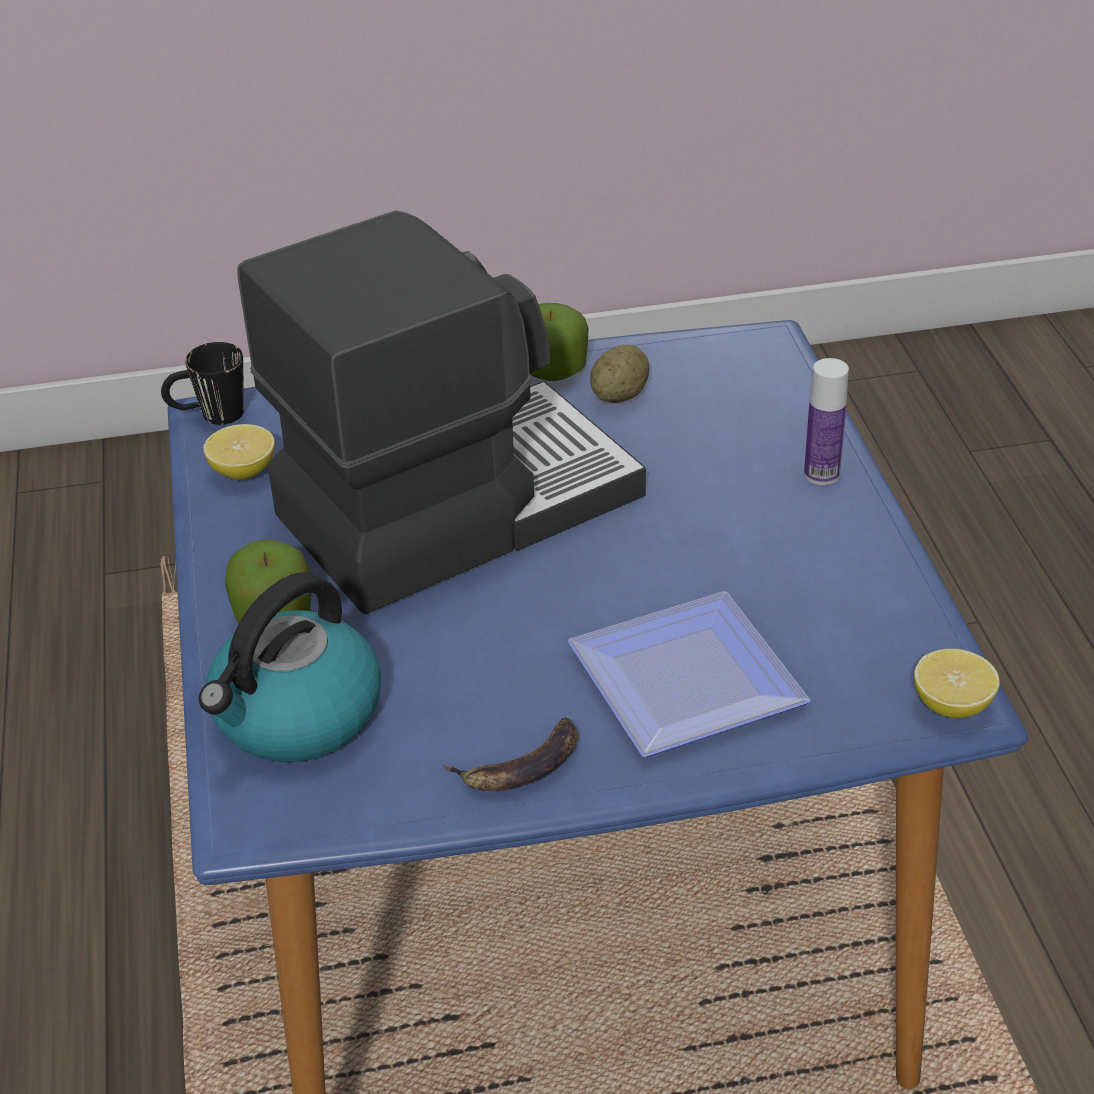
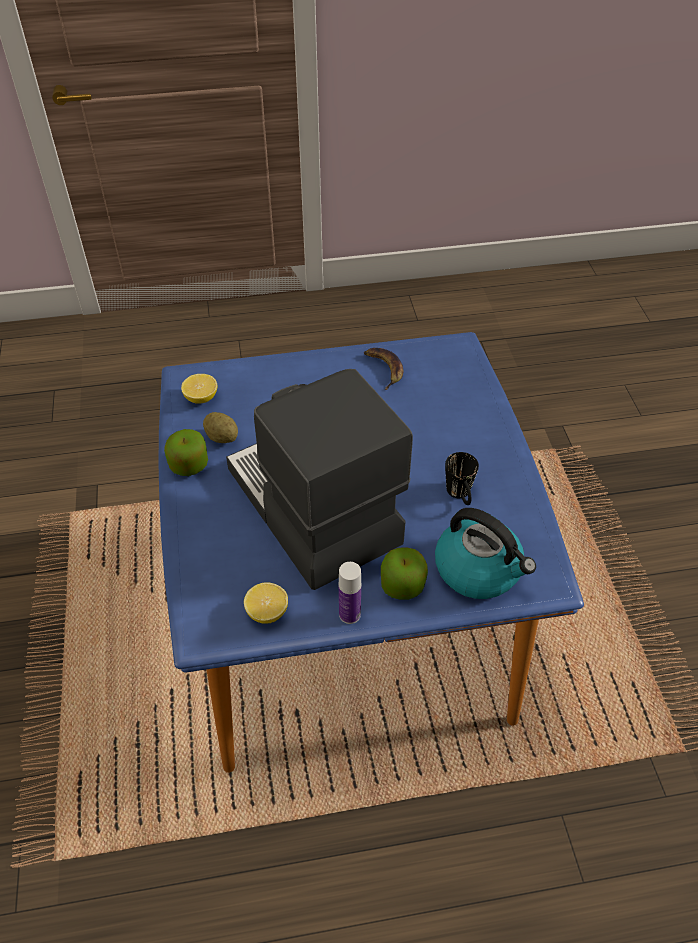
camera: 90 degrees left, 10 degrees up
black mug [161,342,244,425] -> black mug moved to [445,452,479,505]
banana [443,717,578,791] -> banana moved to [364,348,403,390]
plate [568,591,811,757] -> none
bottle [804,358,849,485] -> bottle moved to [339,562,361,624]
lemon [914,649,1000,718] -> lemon moved to [181,374,217,404]

